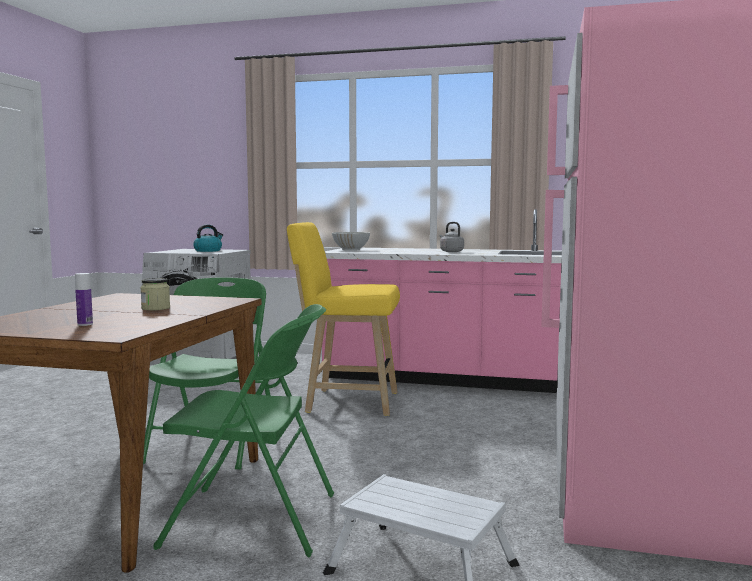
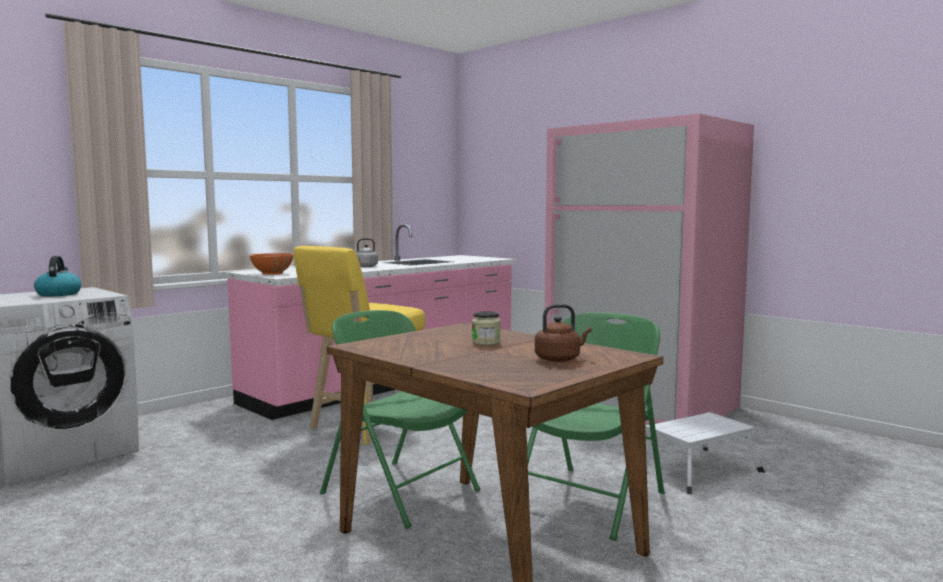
camera: 60 degrees left, 0 degrees up
bottle [75,273,93,326] -> brown kettle [535,304,592,362]
white bowl [332,232,370,251] -> orange bowl [249,253,294,275]

